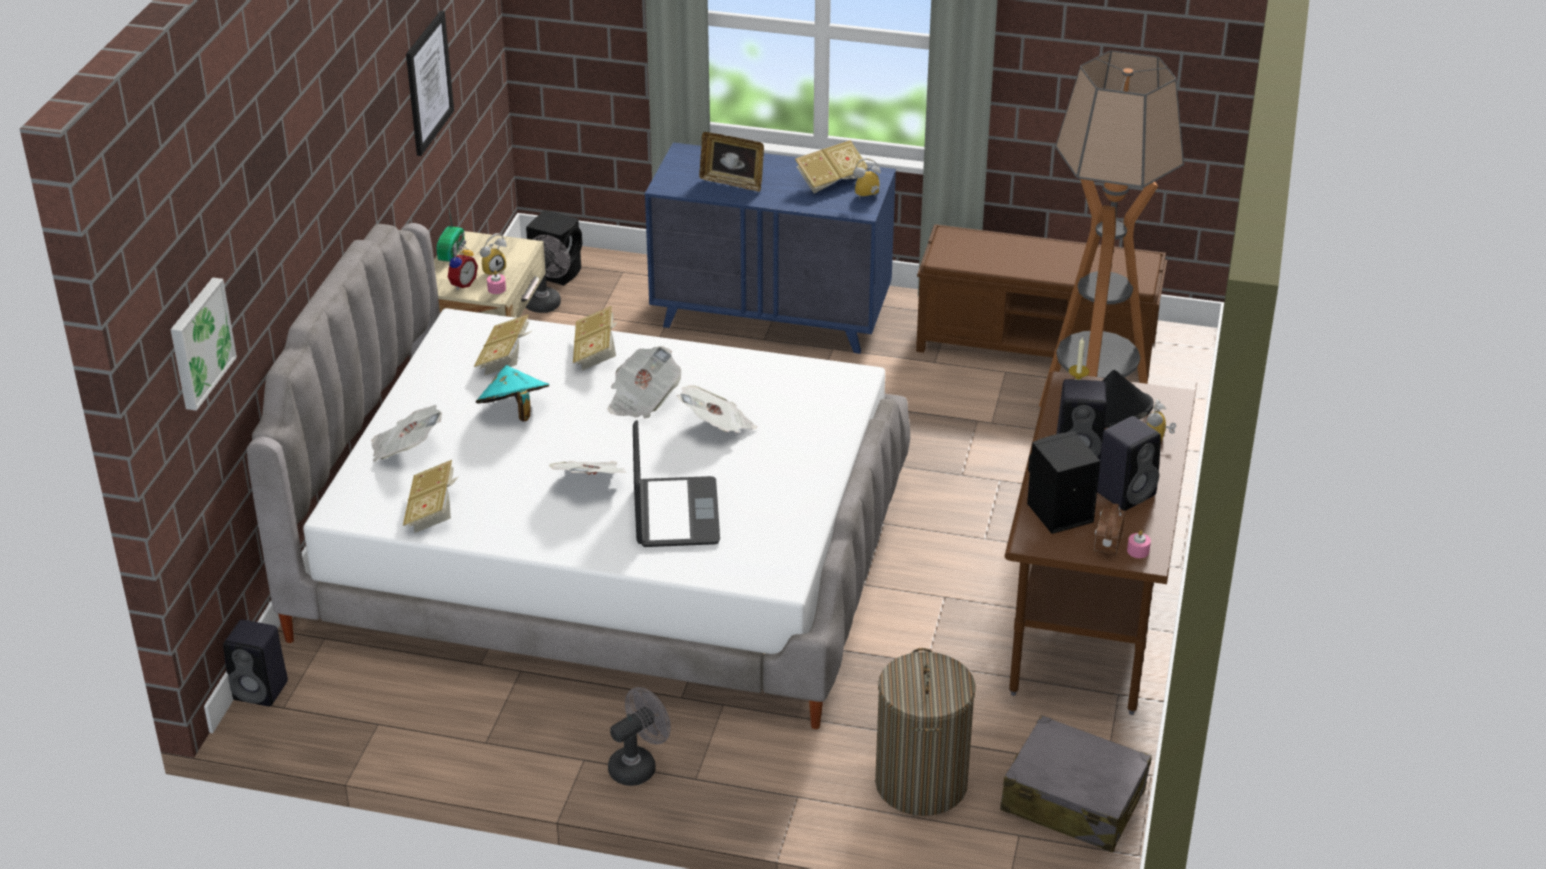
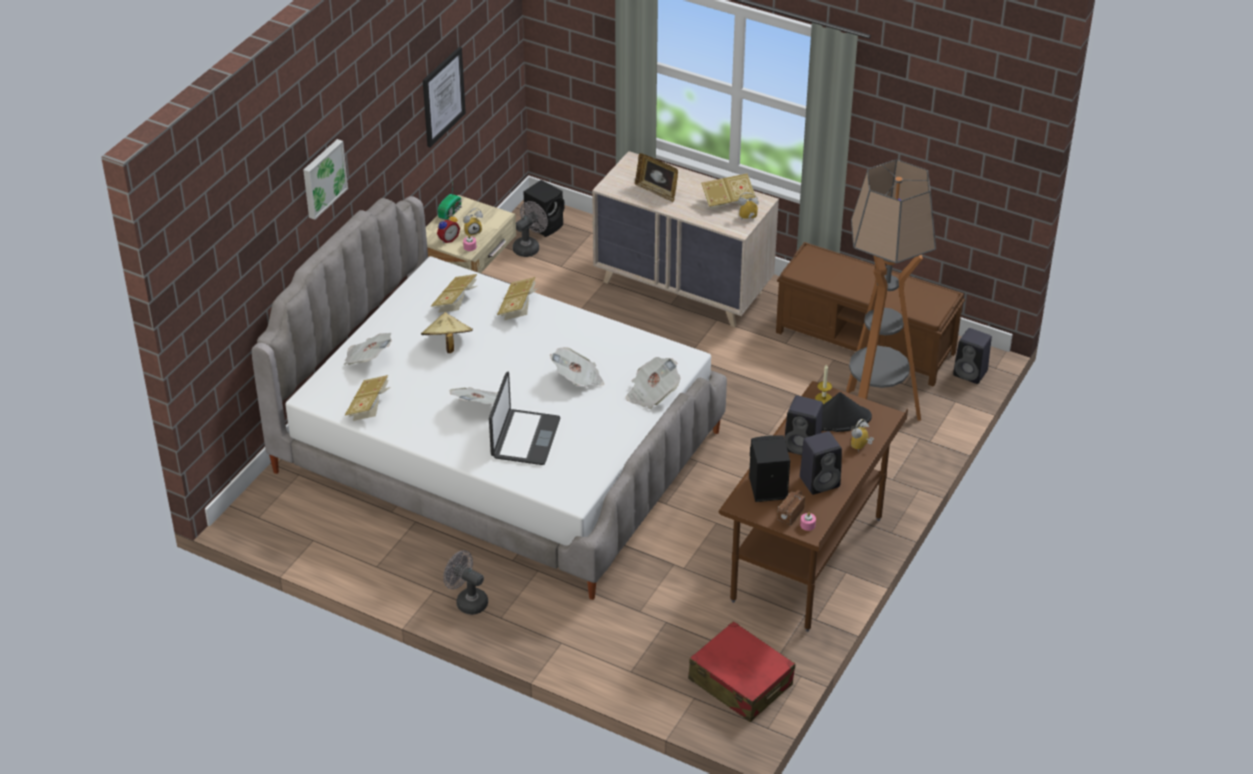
camera: 15 degrees right, 5 degrees up
picture [171,278,237,411] -> picture moved to [303,139,348,220]
black speaker [223,619,288,707] -> black speaker moved to [953,328,992,384]
turquoise hat [476,365,549,421] -> beige hat [421,312,473,353]
newspaper [608,346,681,418] -> newspaper moved to [626,357,680,409]
grey fan [608,687,671,786] -> grey fan turned 120 degrees counterclockwise [443,550,488,615]
blue dresser [645,142,896,354] -> beige dresser [592,151,779,327]
laundry basket [875,648,976,816] -> none
grey suitcase [1000,715,1152,852] -> red suitcase [688,621,795,722]

